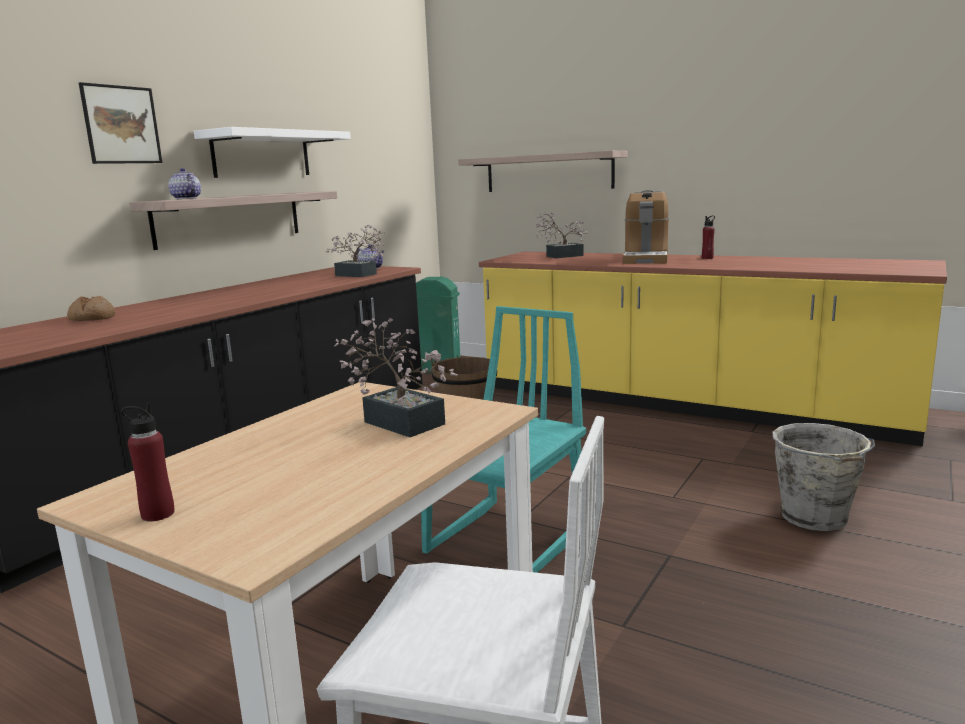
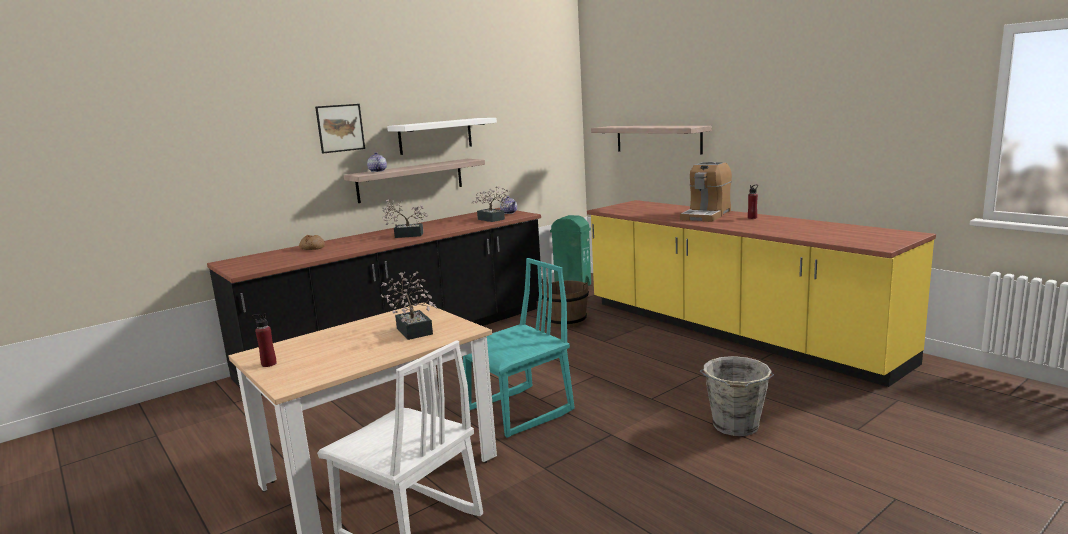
camera: 20 degrees right, 0 degrees up
potted plant [536,212,588,258] -> potted plant moved to [382,199,428,238]

